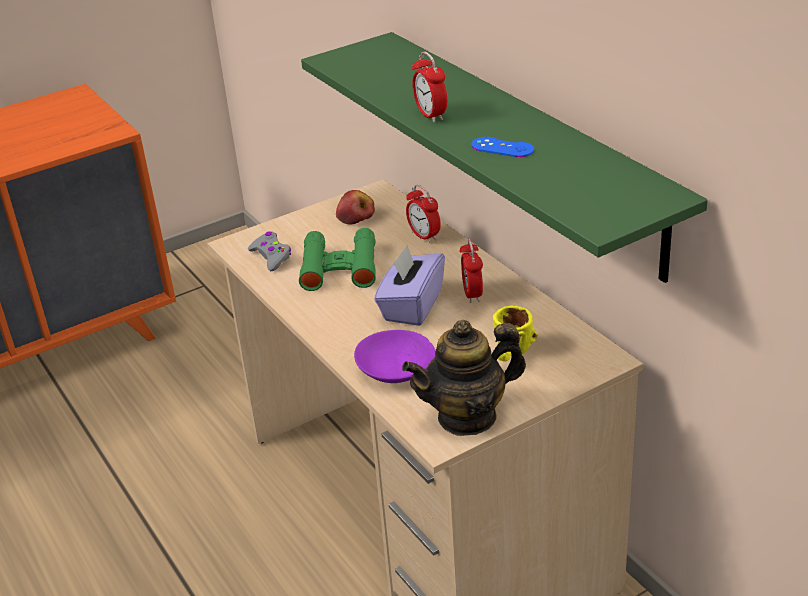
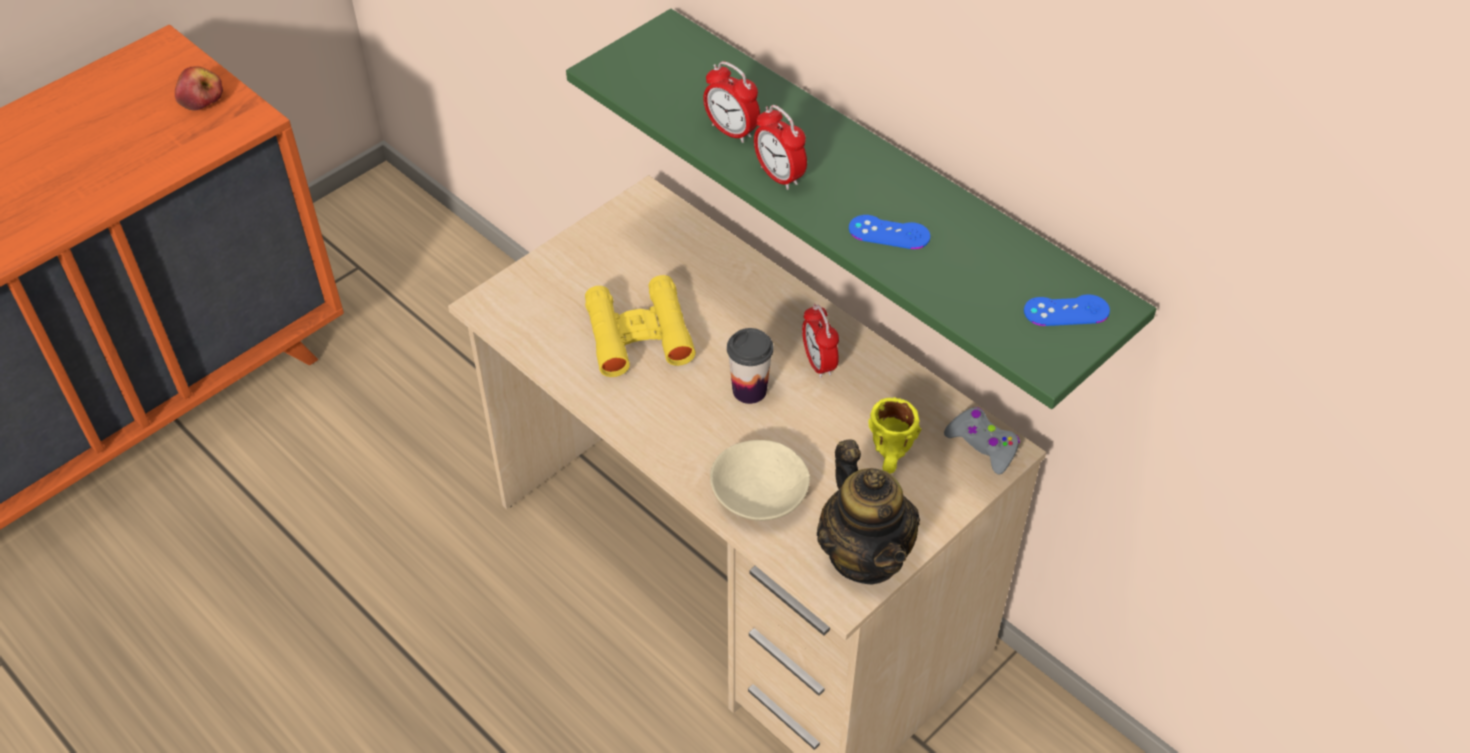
camera: 15 degrees left, 15 degrees up
grey game controller [248,231,291,271] -> grey game controller moved to [944,407,1020,475]
green binoculars [299,228,376,291] -> yellow binoculars [585,275,696,377]
apple [336,190,375,225] -> apple moved to [175,66,223,111]
purple bowl [354,330,435,383] -> beige bowl [710,440,810,521]
purple tissue box [374,245,445,326] -> cup [727,328,774,404]
teapot [402,320,526,436] -> teapot turned 75 degrees counterclockwise [817,440,920,584]
alarm clock [406,185,441,243] -> alarm clock moved to [703,61,760,143]
none -> blue game controller [1024,294,1110,326]

